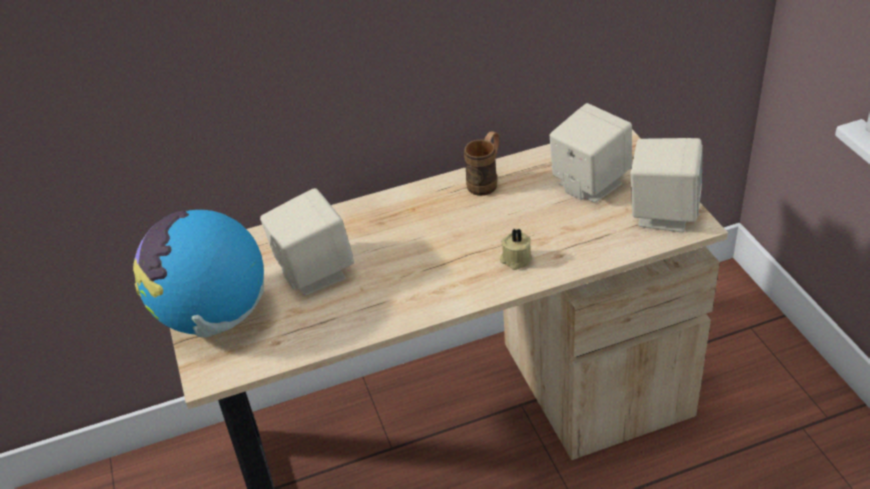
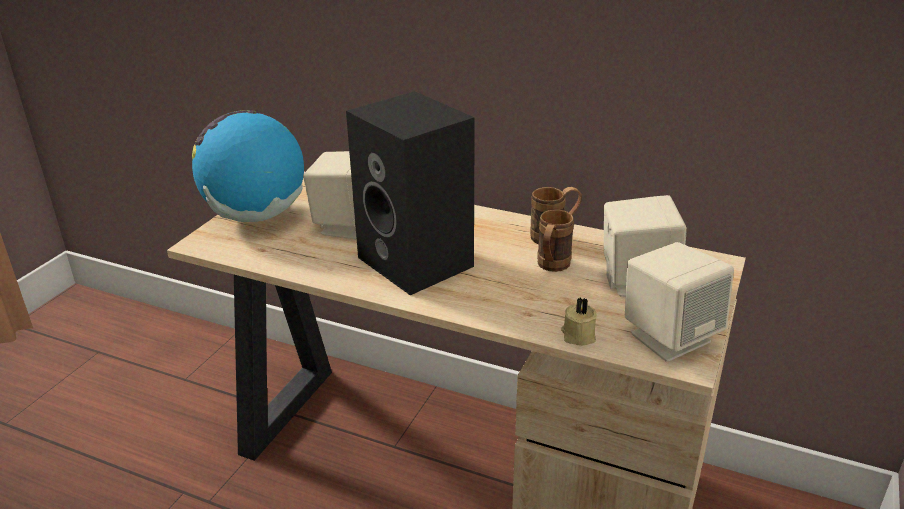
camera: 40 degrees right, 10 degrees down
beige candle [500,229,532,270] -> beige candle moved to [561,297,597,346]
none -> black speaker [346,91,475,295]
none -> brown mug [537,210,574,272]

